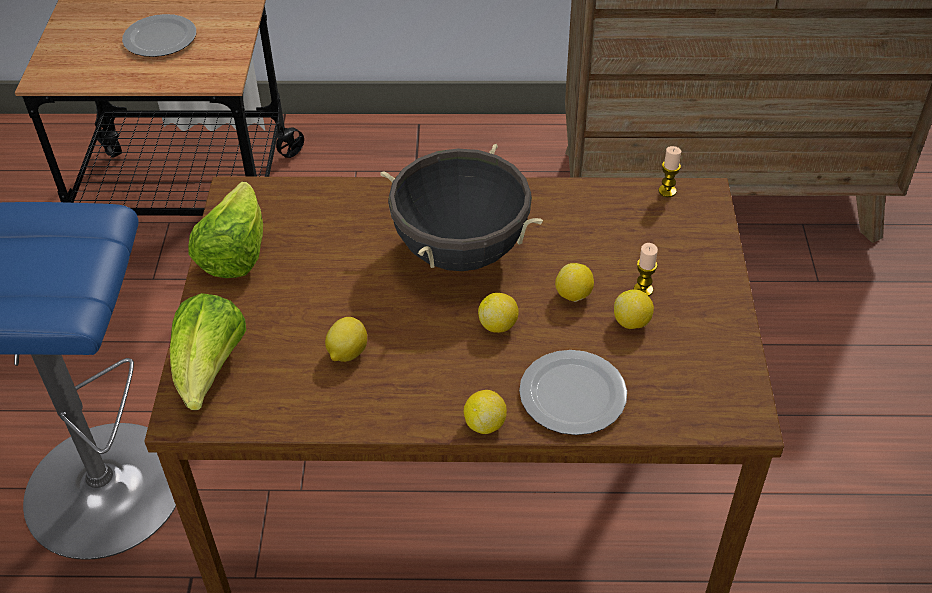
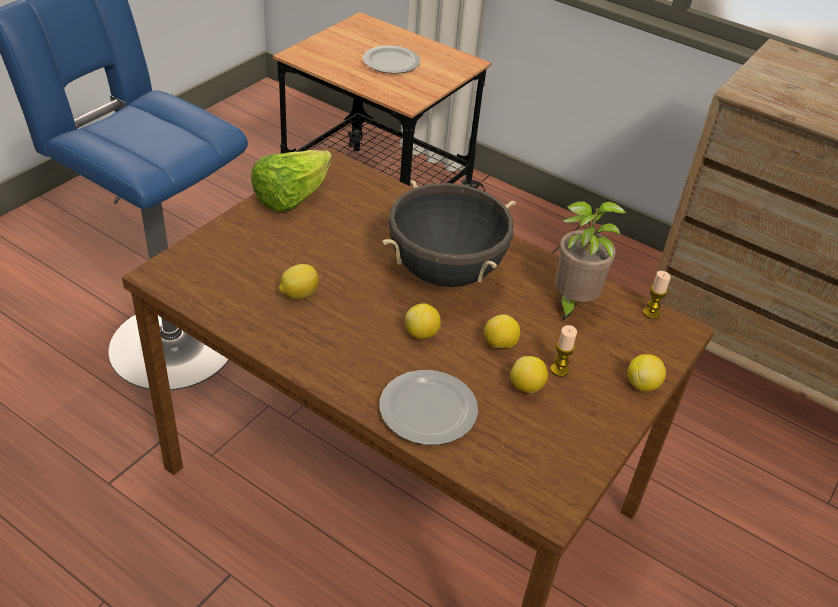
camera: 30 degrees right, 5 degrees down
lettuce [170,293,246,410] -> none
lemon [464,390,507,434] -> lemon moved to [628,354,666,391]
none -> potted plant [555,201,627,322]

